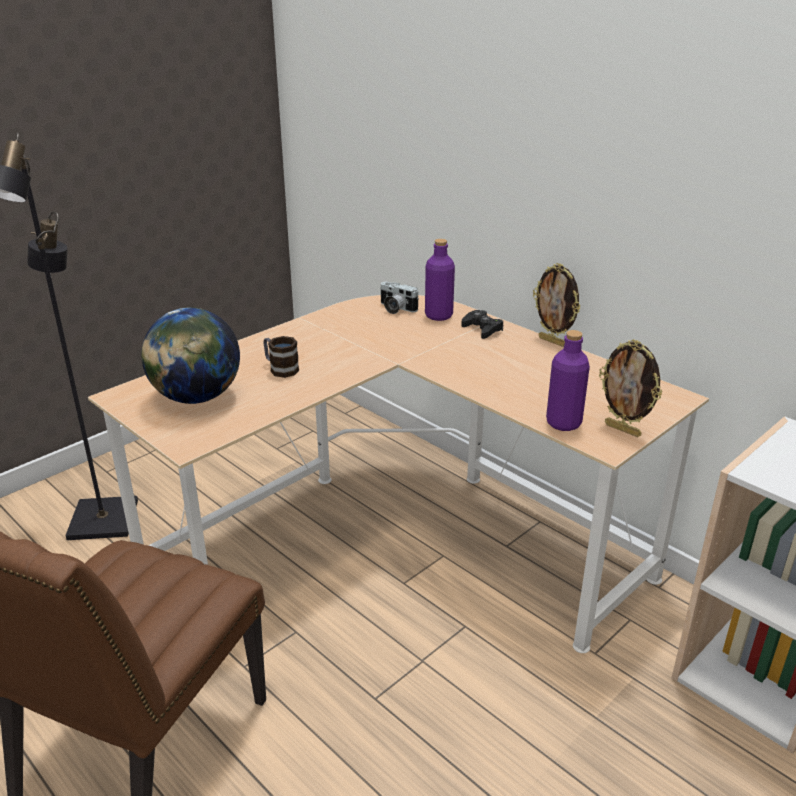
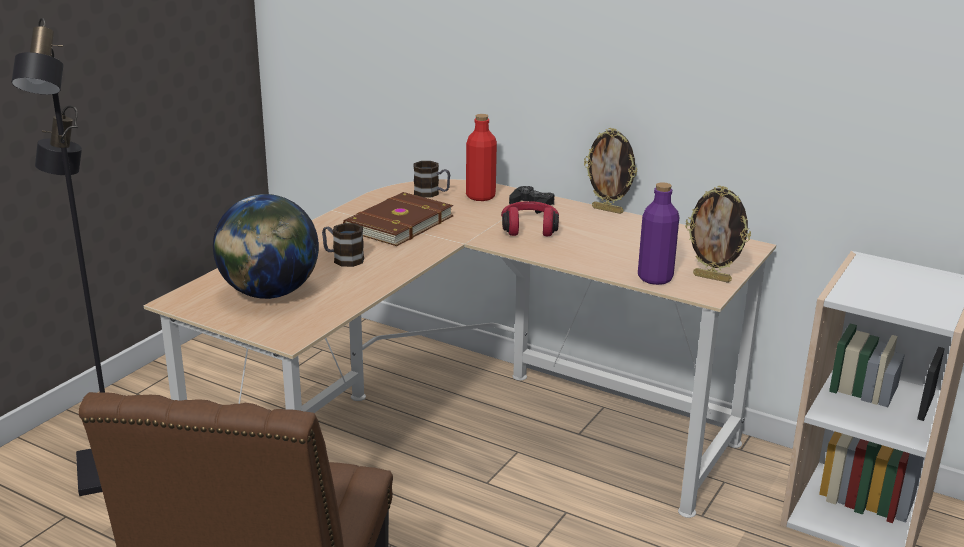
camera: 15 degrees left, 5 degrees down
camera [380,282,419,314] -> mug [414,161,450,198]
purple bottle [425,239,455,321] -> red bottle [466,114,497,201]
none -> brown book [343,192,453,246]
none -> red headphones [501,201,559,236]

